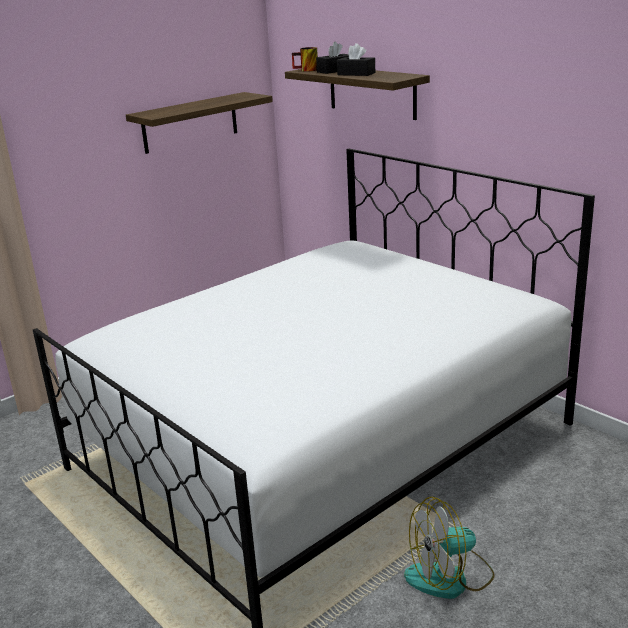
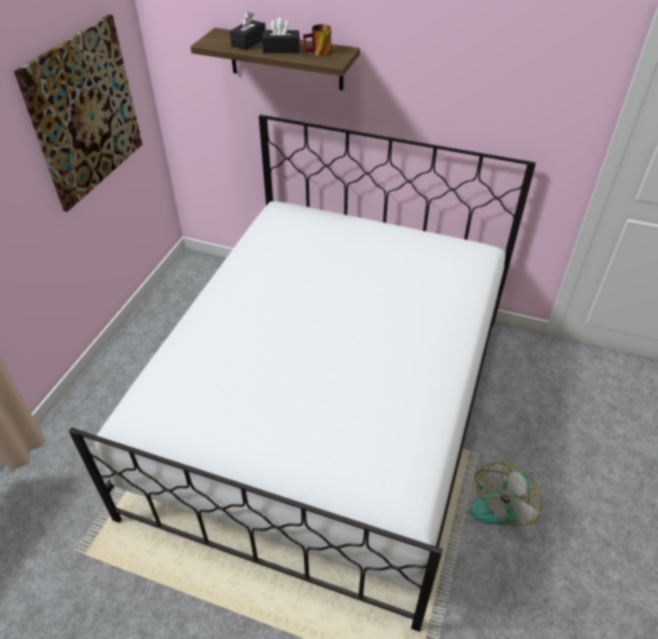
camera: 30 degrees left, 20 degrees up
shelf [126,92,273,154] -> picture [14,14,143,212]
mug [292,47,318,71] -> mug moved to [303,24,331,56]

